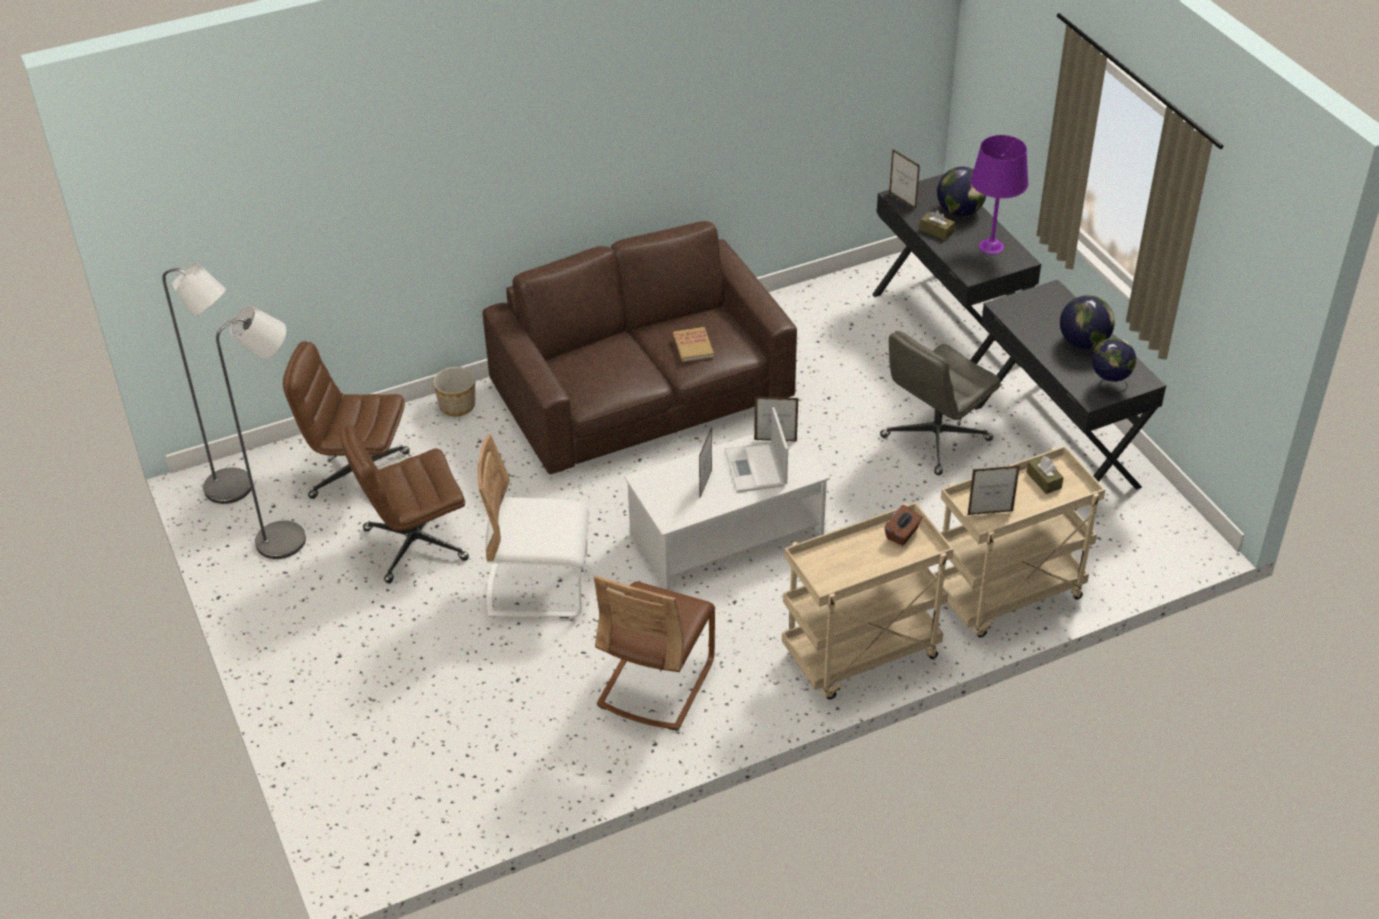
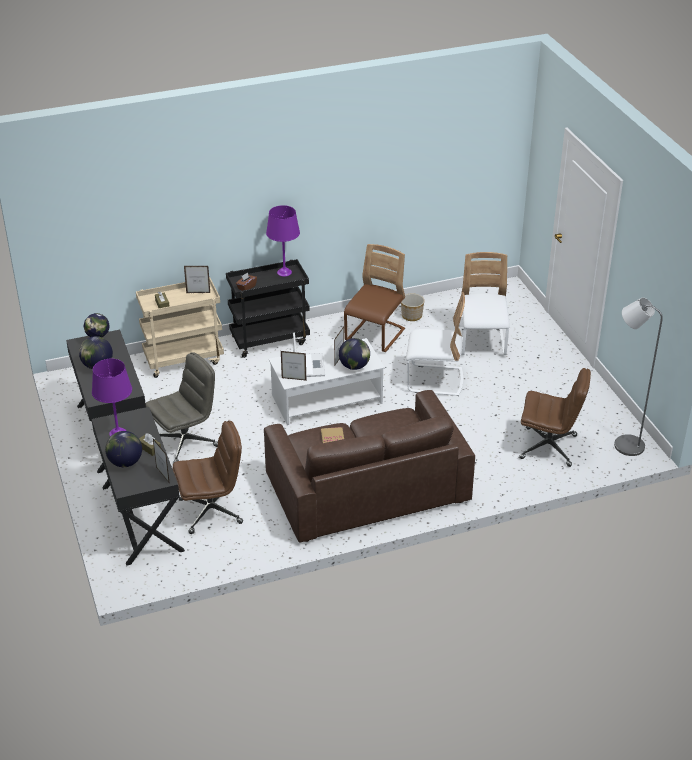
camera: 175 degrees left, 5 degrees down
grey floor lamp [216,306,306,559] -> none
brown office chair [339,425,469,583] -> brown office chair moved to [173,420,243,534]
planter [433,367,475,416] -> planter moved to [401,294,425,321]
beige cart [782,502,954,699] -> black cart [226,259,310,358]
none -> purple table lamp [266,205,300,277]
none -> globe [339,338,370,370]
none -> white chair [459,252,510,355]

